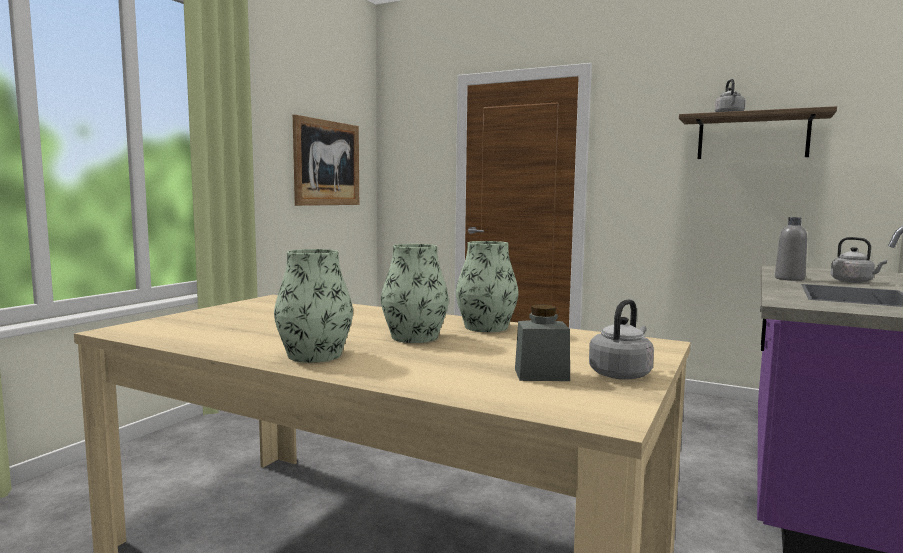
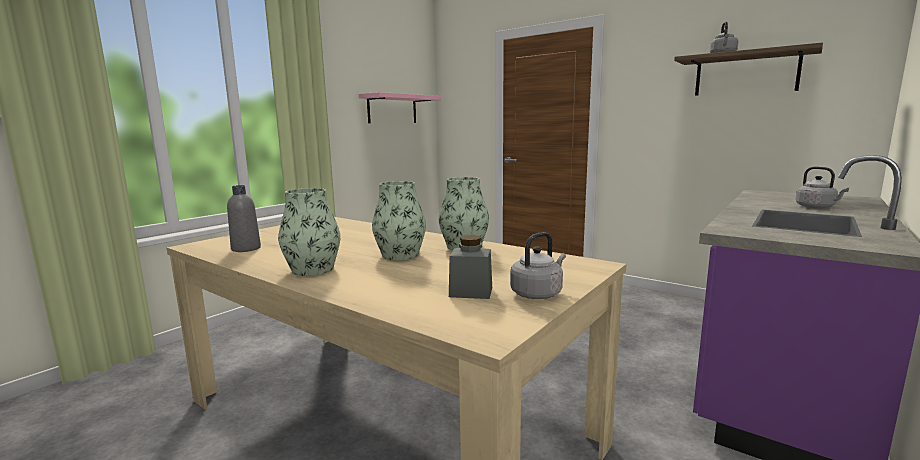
camera: 10 degrees right, 5 degrees up
picture [293,115,359,206] -> pink shelf [359,92,441,123]
grey bottle [775,217,807,281] -> grey bottle moved to [227,185,261,252]

